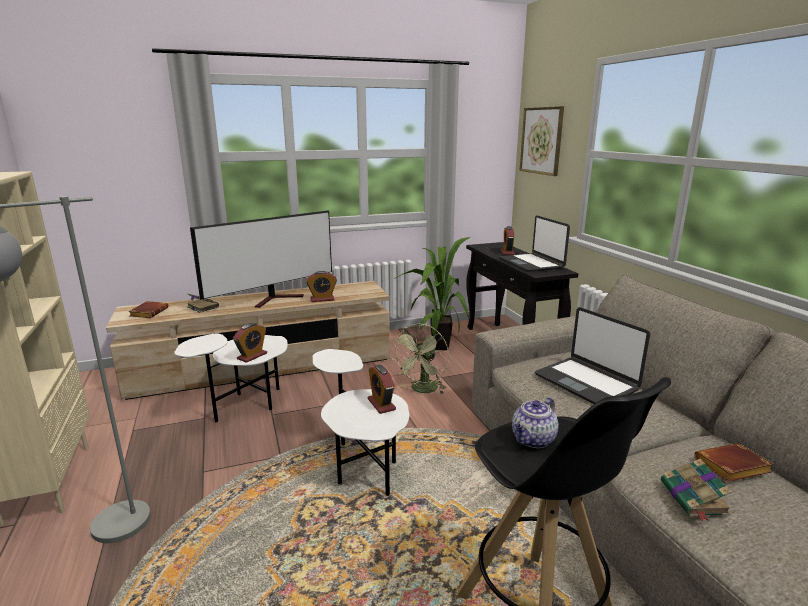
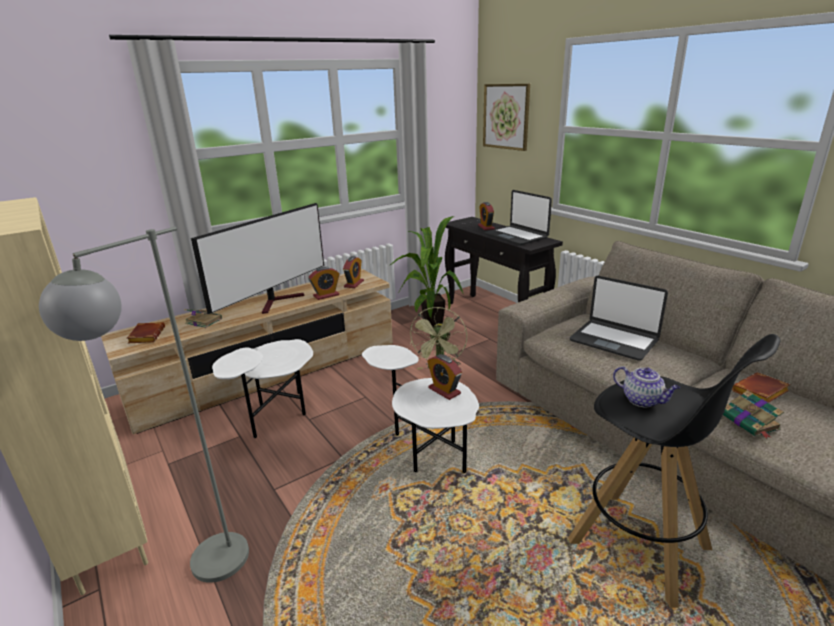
camera: 15 degrees left, 5 degrees up
alarm clock [233,323,267,363] -> alarm clock moved to [343,256,364,288]
teapot [512,397,559,448] -> teapot turned 75 degrees counterclockwise [613,366,680,407]

